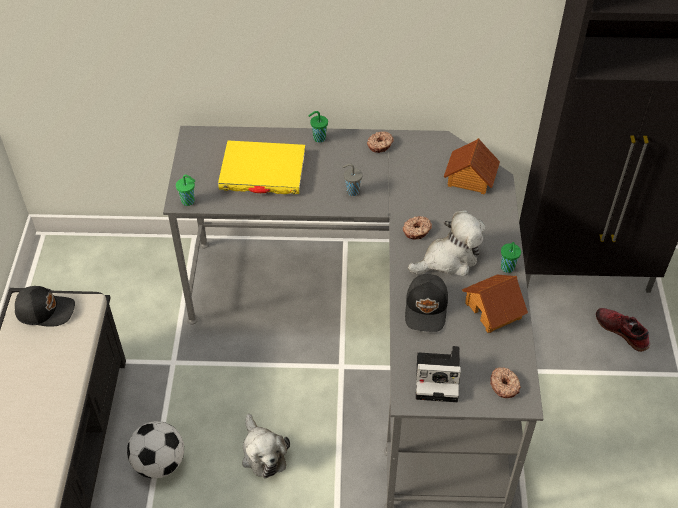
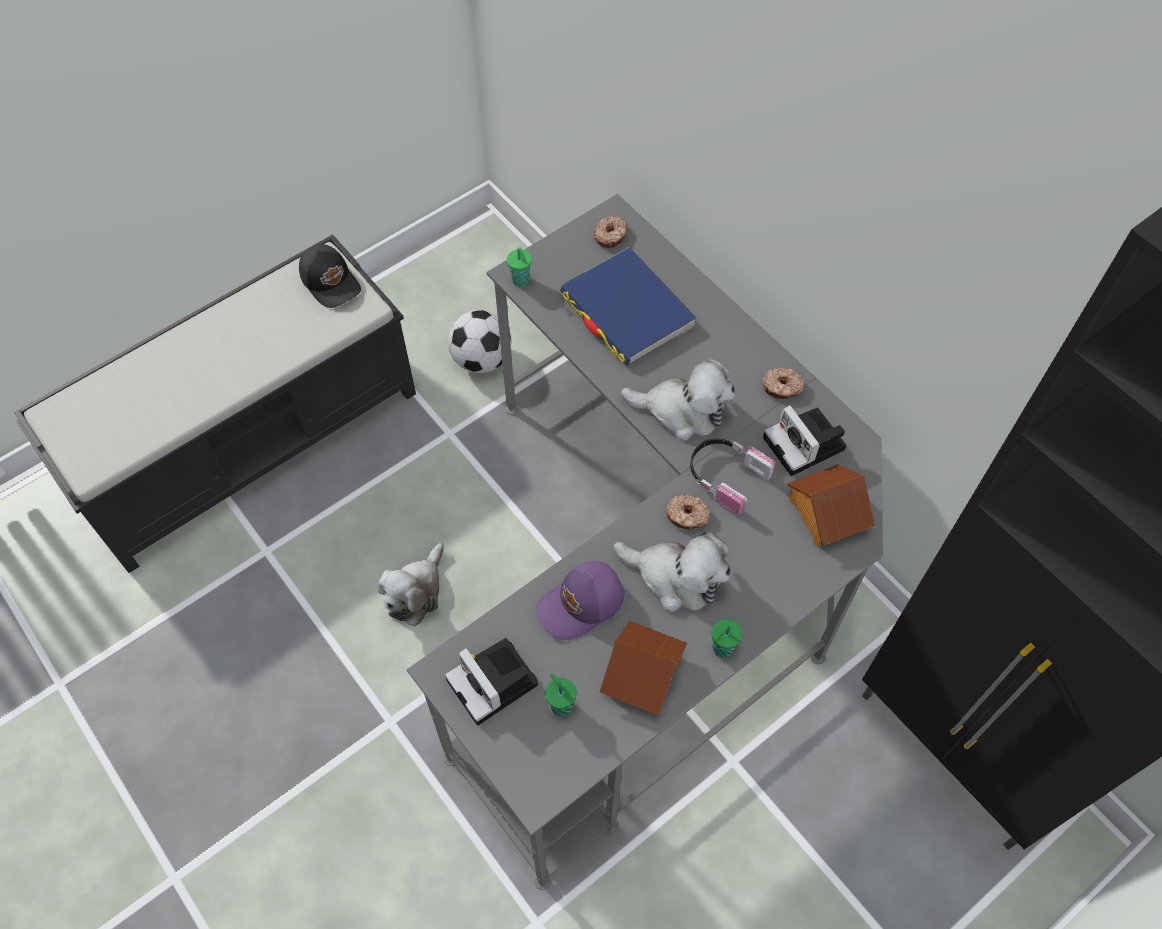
camera: 50 degrees right, 10 degrees up
football [127,421,184,479] -> football moved to [448,310,511,373]
yellow book [218,140,305,194] -> blue book [560,247,696,366]
green cup [308,111,328,143] -> green cup moved to [545,673,577,716]
grey cup [343,164,362,196] -> plush toy [621,358,735,441]
black cap [405,274,448,332] -> purple cap [536,561,624,640]
donut [490,367,521,398] -> donut moved to [593,215,628,248]
shoe [596,308,650,352] -> none
none -> headphones [690,438,775,515]
none -> camera [763,405,847,476]

